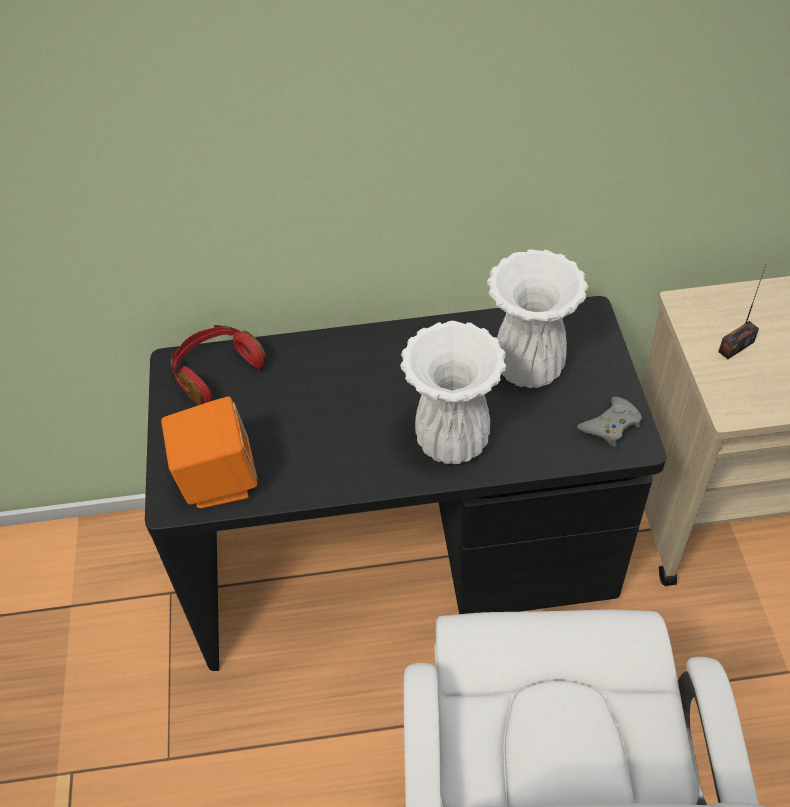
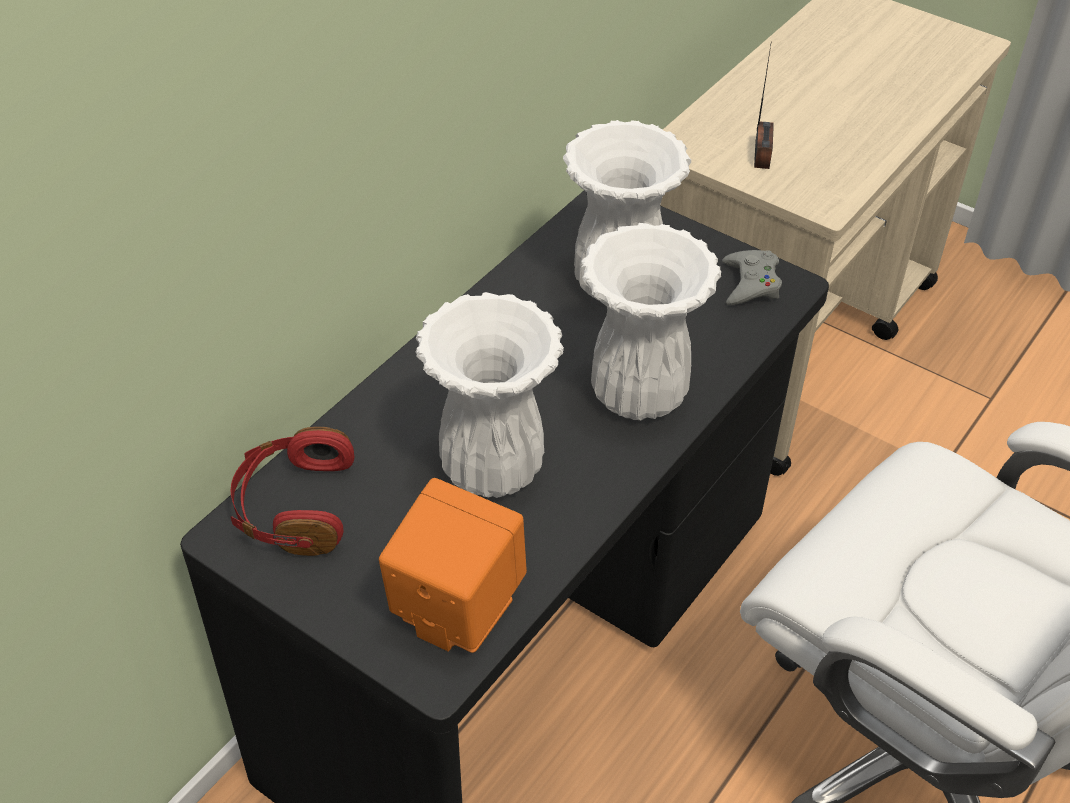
camera: 50 degrees left, 5 degrees down
none -> white vase [416,292,564,498]

